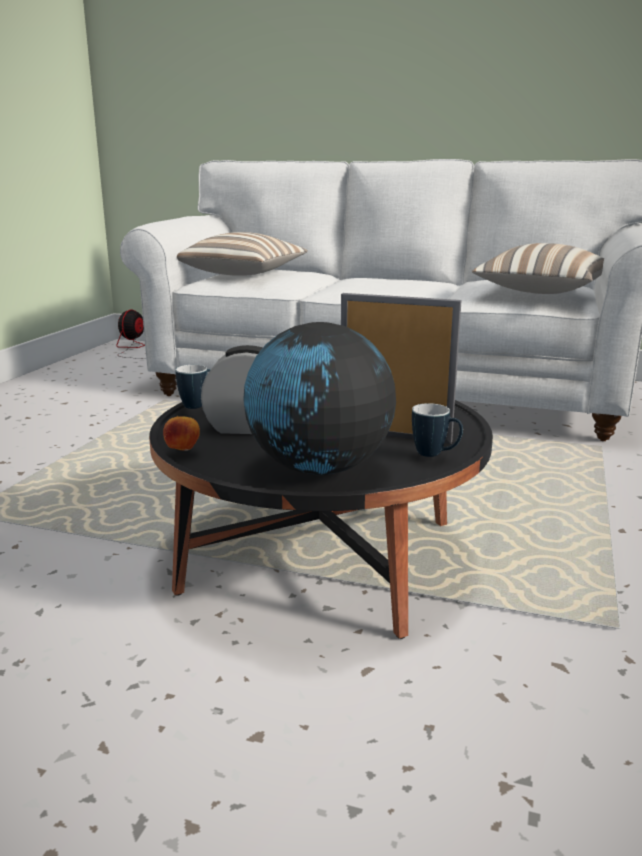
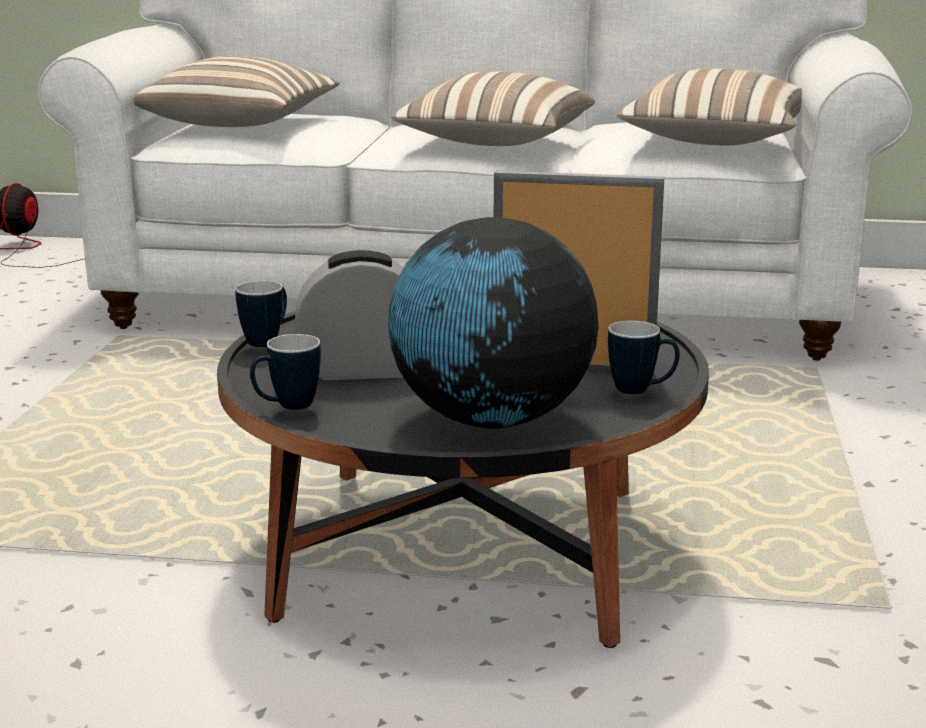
camera: 10 degrees left, 0 degrees up
apple [163,416,200,451] -> mug [250,334,321,410]
none -> pillow [391,71,595,146]

